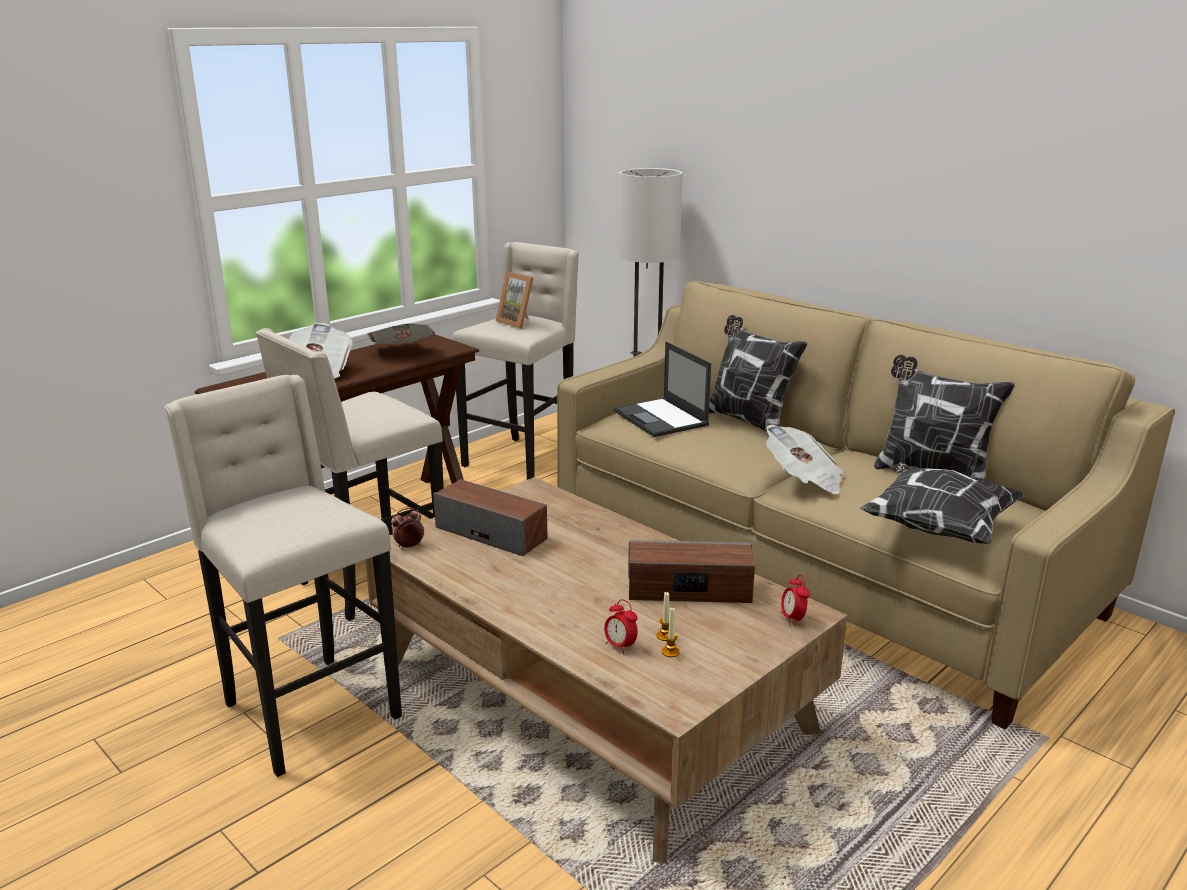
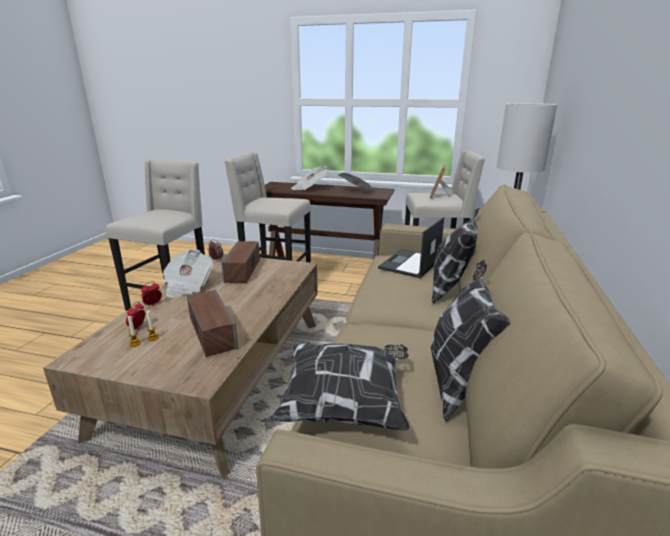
camera: 60 degrees right, 0 degrees up
newspaper [766,425,843,494] -> newspaper moved to [163,249,213,297]
alarm clock [781,575,810,626] -> alarm clock moved to [141,282,162,306]

